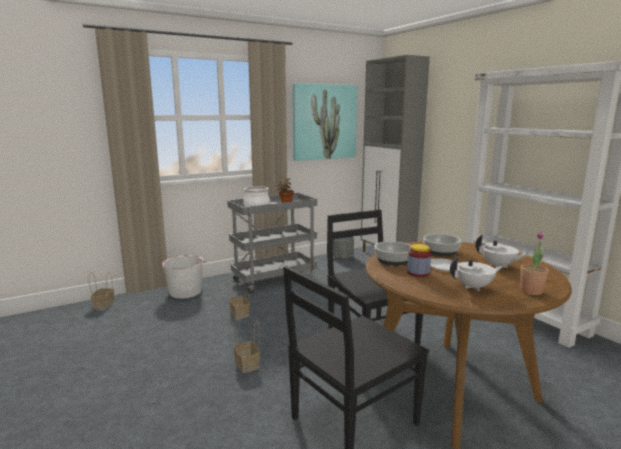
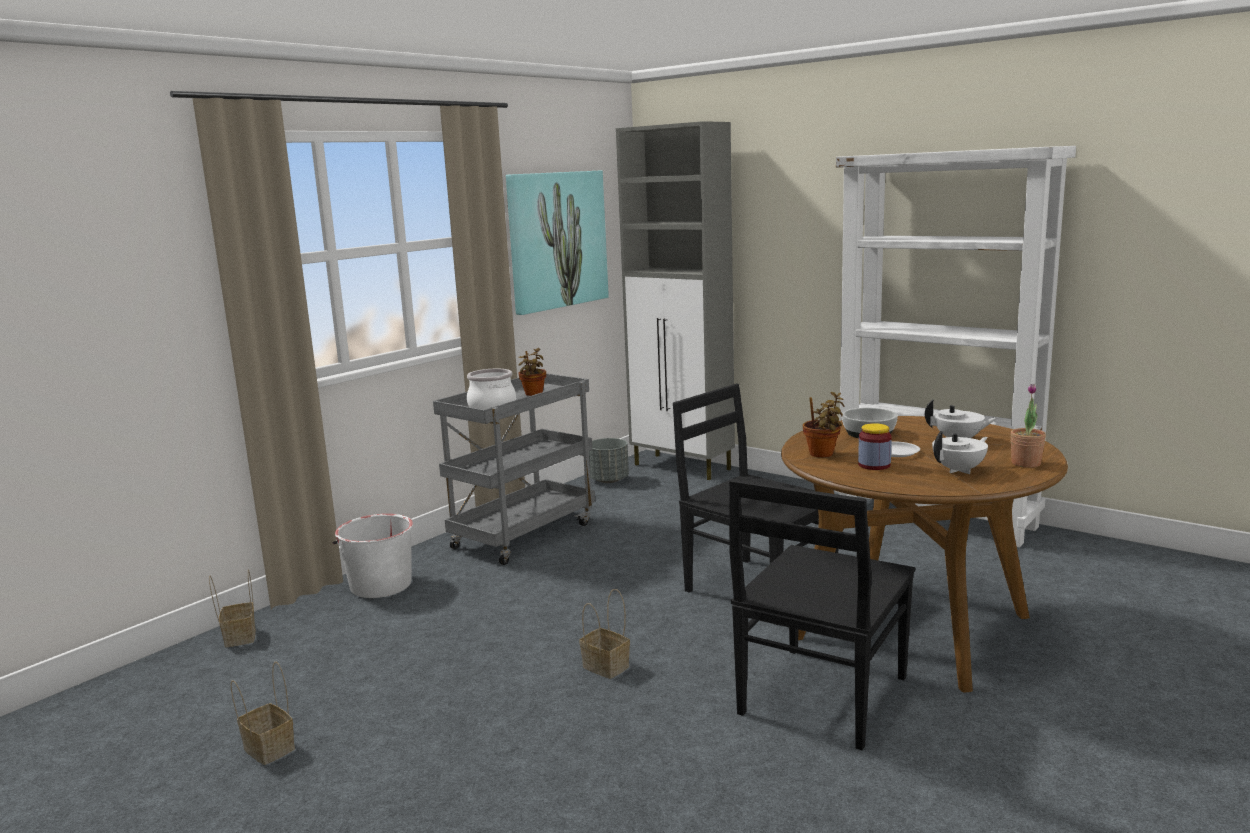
camera: 20 degrees left, 0 degrees up
basket [227,278,250,320] -> basket moved to [231,661,295,765]
bowl [374,241,411,266] -> potted plant [803,392,844,457]

